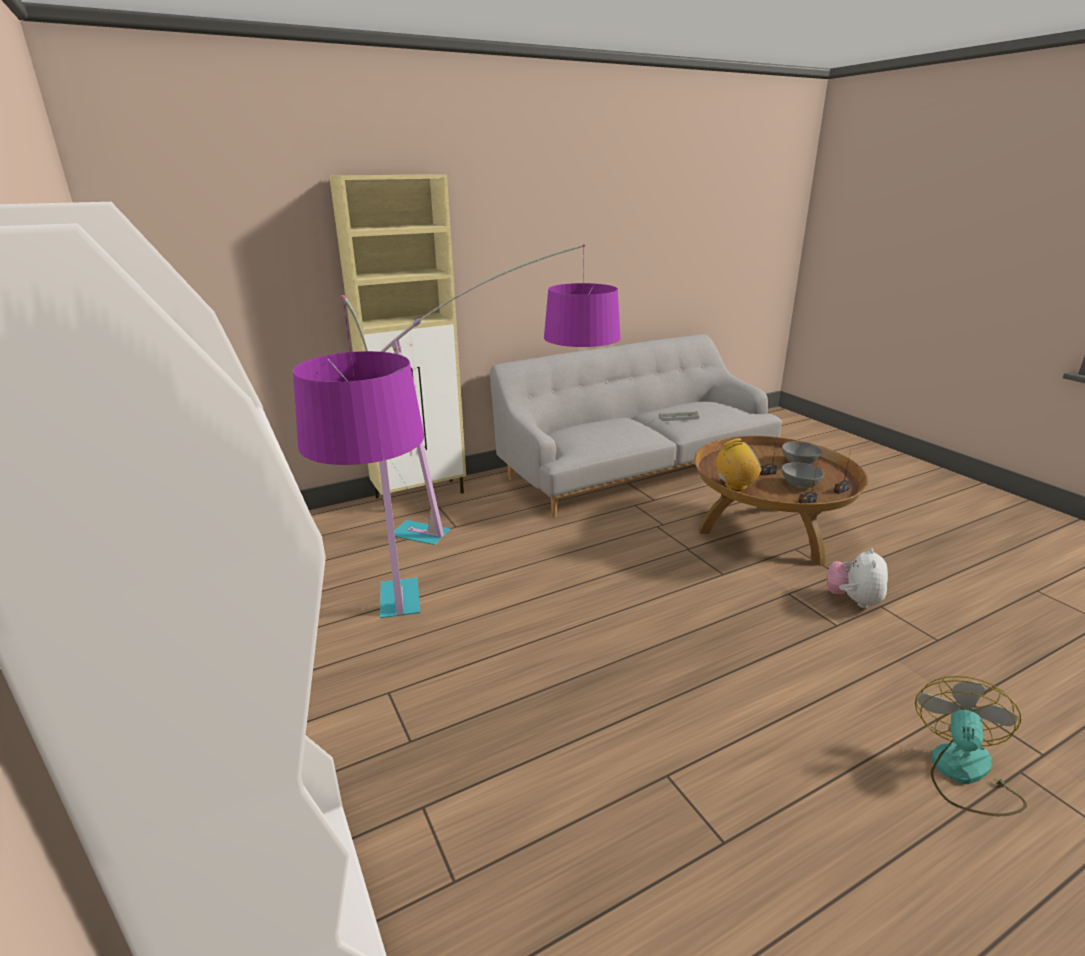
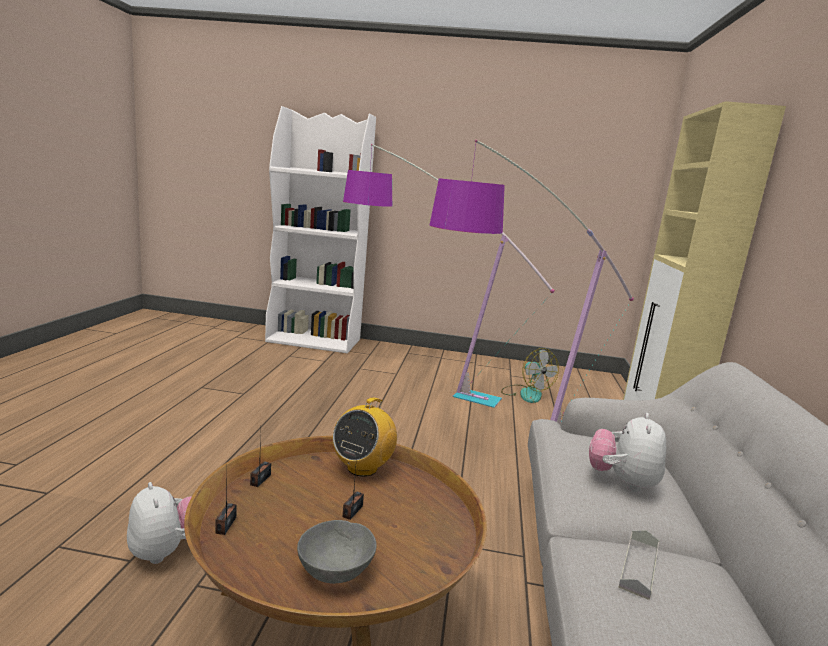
camera: 125 degrees right, 10 degrees down
grey bowl [782,462,824,489] -> none
fan [915,676,1027,816] -> fan moved to [501,348,559,403]
none -> plush toy [589,413,666,492]

